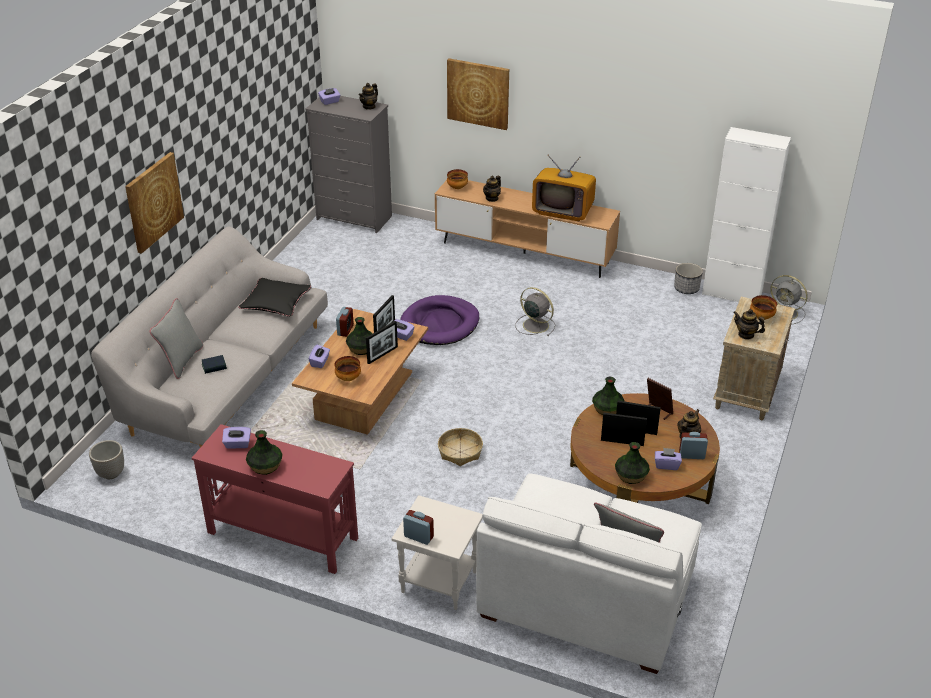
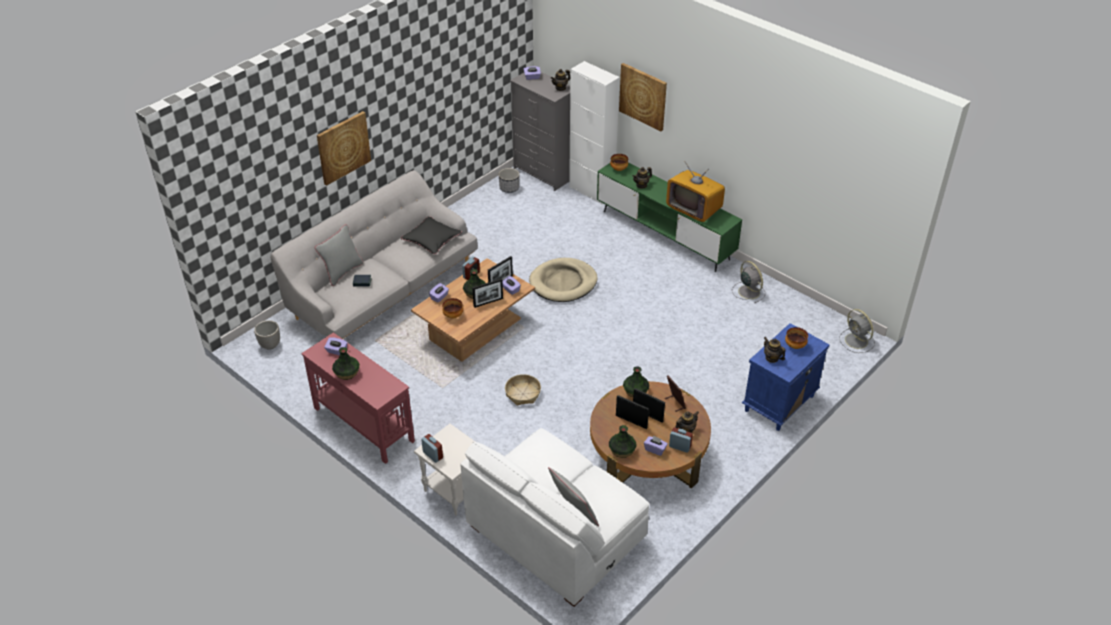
camera: 20 degrees right, 5 degrees up
purple dog bed [400,295,479,345] -> beige dog bed [529,258,598,302]
brown tv stand [435,180,620,278] -> green tv stand [597,162,742,272]
grey fan [515,287,555,336] -> grey fan moved to [732,261,765,304]
planter [674,263,703,294] -> planter moved to [499,168,519,193]
white cabinet [702,127,791,302] -> white cabinet moved to [569,61,620,205]
beige nightstand [713,297,795,420] -> blue nightstand [742,323,830,431]

